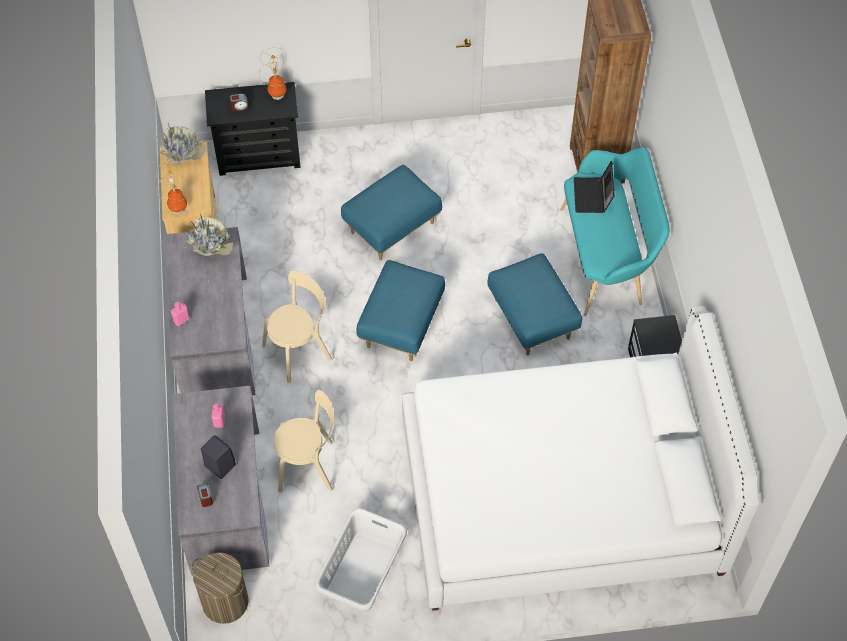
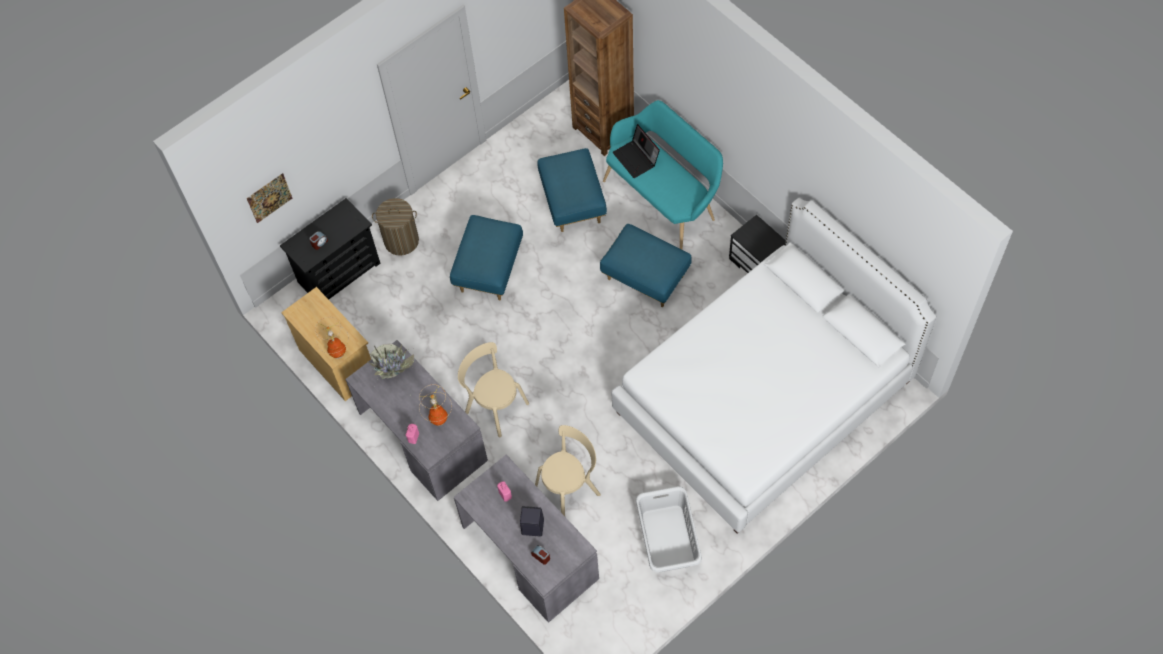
camera: 30 degrees left, 5 degrees up
potted plant [154,122,206,186] -> none
laundry basket [192,552,248,624] -> laundry basket moved to [372,198,419,256]
table lamp [259,47,292,100] -> table lamp moved to [419,384,452,426]
beige chair [262,271,332,383] -> beige chair turned 75 degrees counterclockwise [458,342,529,438]
blue ottoman [357,260,445,361] -> blue ottoman moved to [538,148,607,232]
none -> picture [247,173,292,223]

